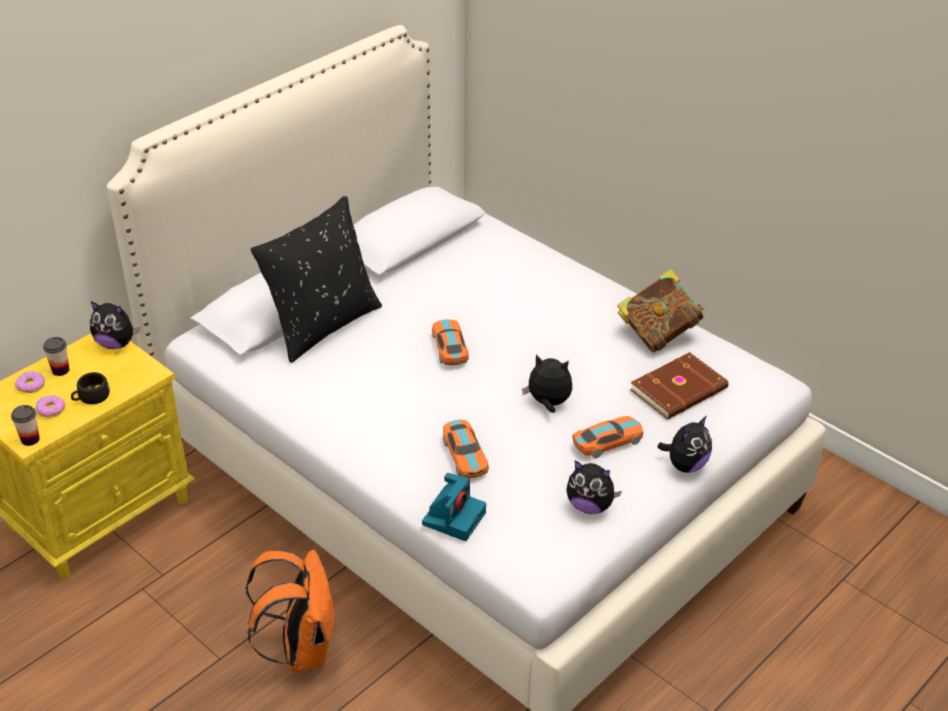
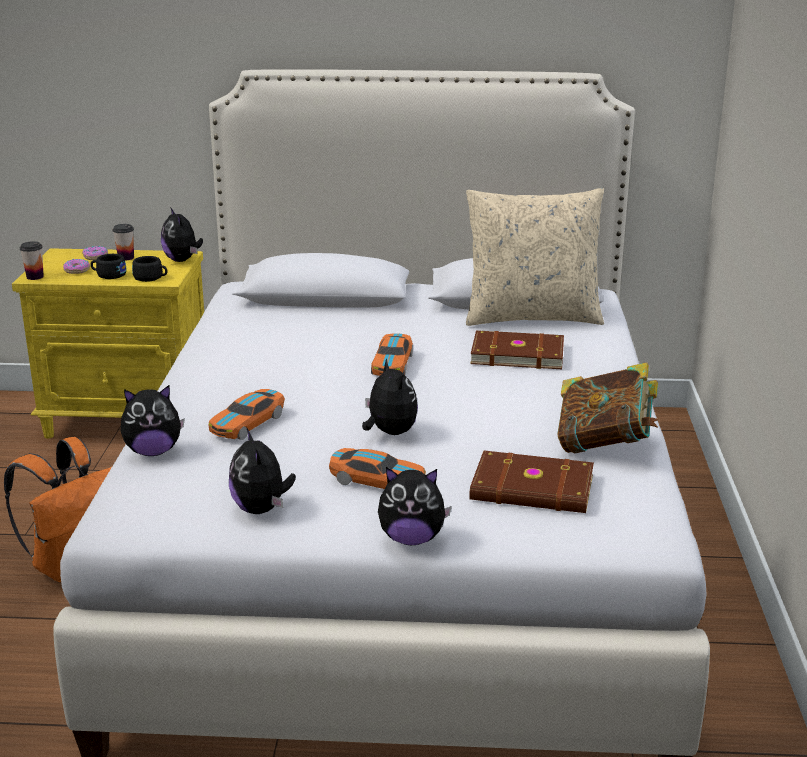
camera: 50 degrees right, 15 degrees down
black pillow [251,195,382,363] -> none
camera [422,473,486,541] -> plush toy [121,385,185,456]
toy car [432,320,469,365] -> toy car turned 150 degrees clockwise [371,333,413,376]
none -> black cup [132,256,168,282]
none -> beige pillow [466,188,604,326]
none -> brown book [470,330,564,369]

